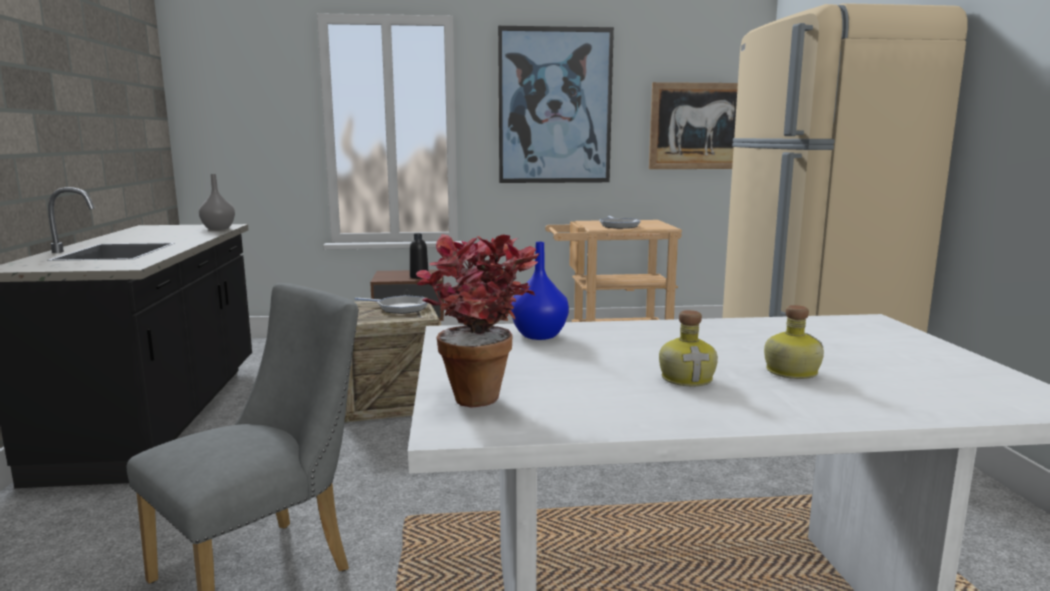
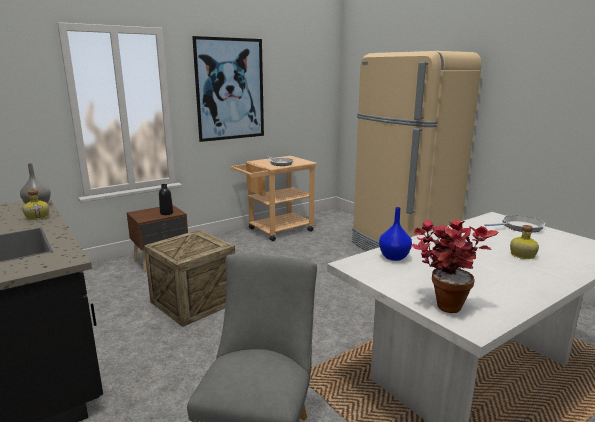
camera: 30 degrees left, 5 degrees up
frying pan [355,295,429,314] -> frying pan moved to [484,215,545,232]
picture [649,82,738,169] -> none
bottle [659,310,718,386] -> bottle moved to [22,189,49,220]

